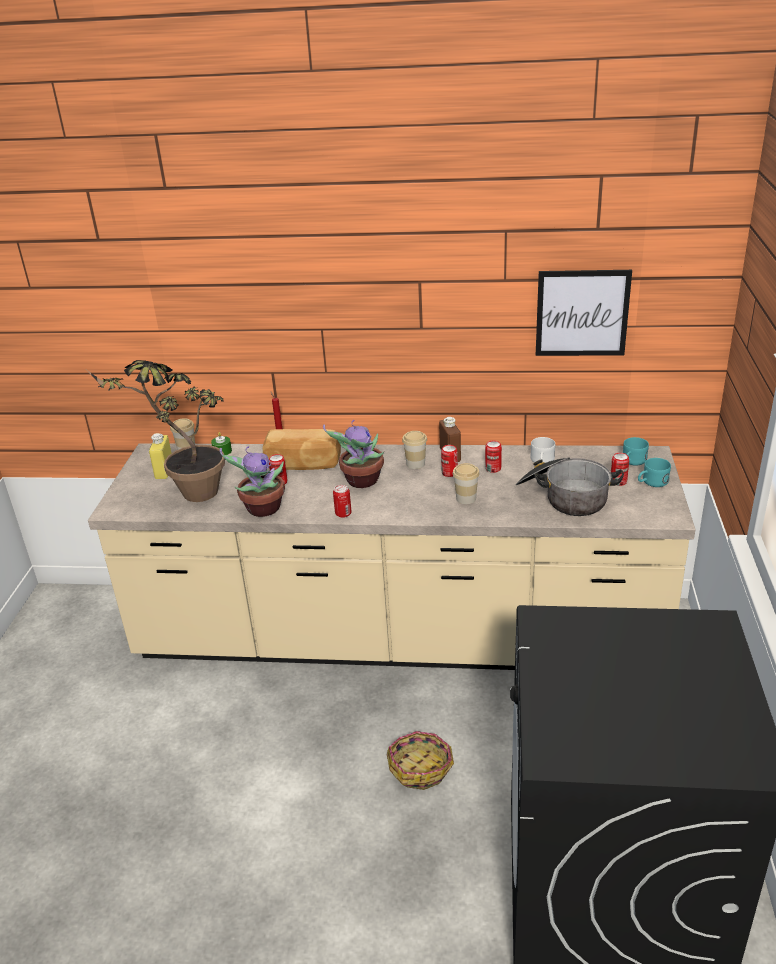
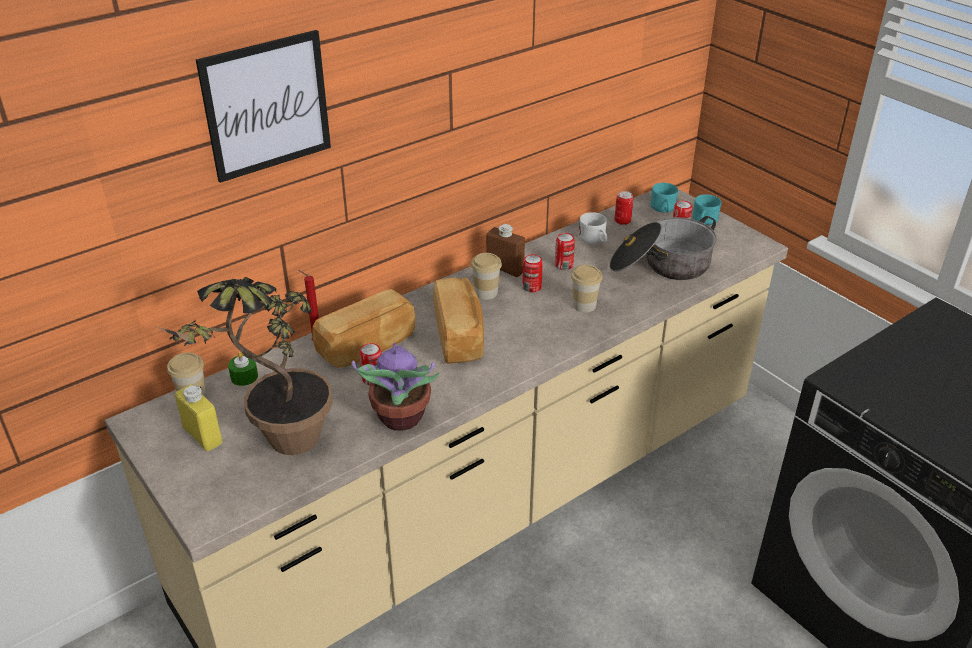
camera: 45 degrees left, 5 degrees up
potted plant [323,420,384,488] -> bread [434,278,484,364]
can [333,485,352,518] -> can moved to [615,191,634,225]
basket [387,731,454,790] -> none
picture [536,270,632,356] -> picture moved to [196,30,331,183]

